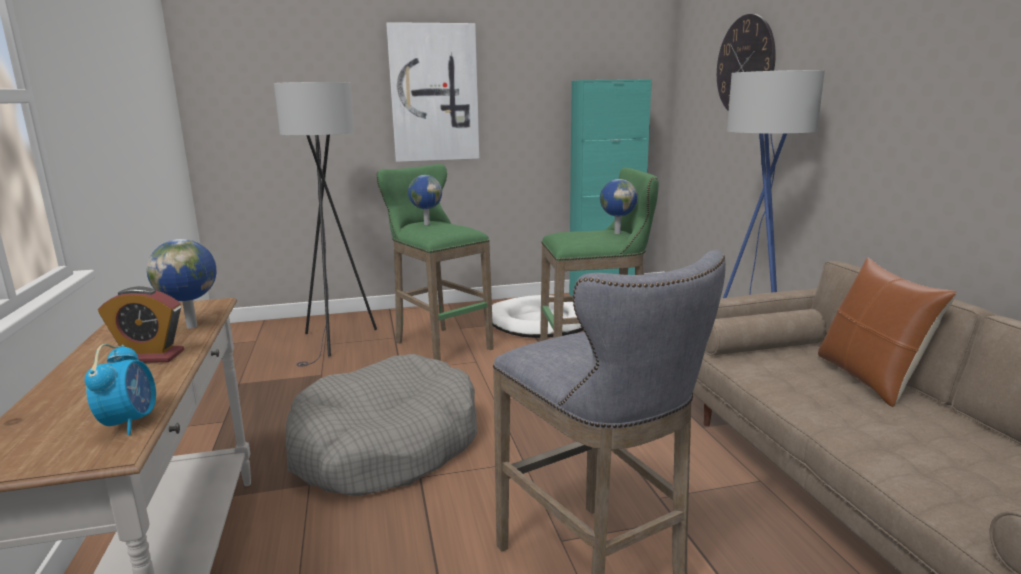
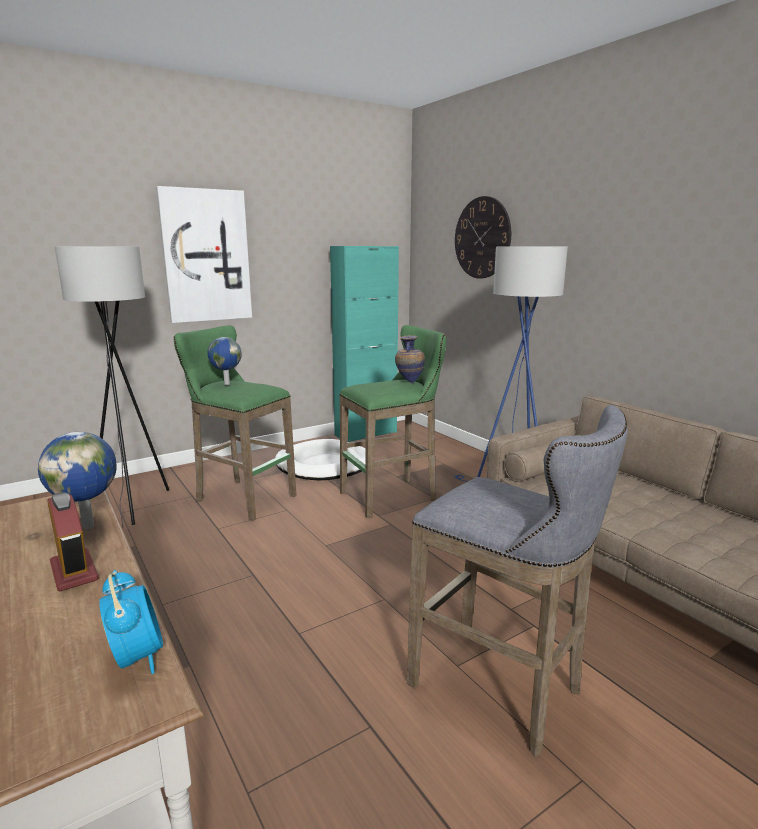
camera: 20 degrees left, 0 degrees up
alarm clock [98,286,184,363] -> alarm clock turned 105 degrees counterclockwise [48,492,99,591]
grey dog bed [285,354,477,496] -> none
globe [600,179,638,234] -> vase [395,336,425,383]
brown pillow [818,258,956,407] -> none

